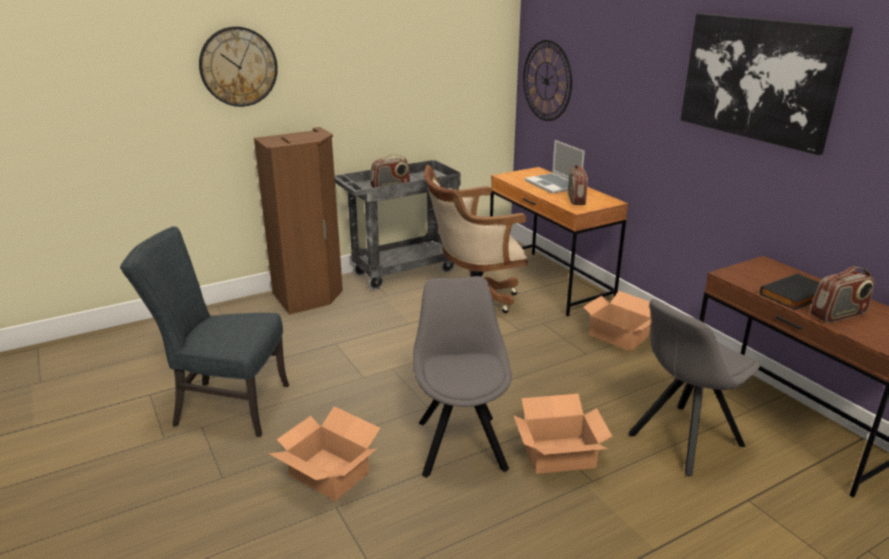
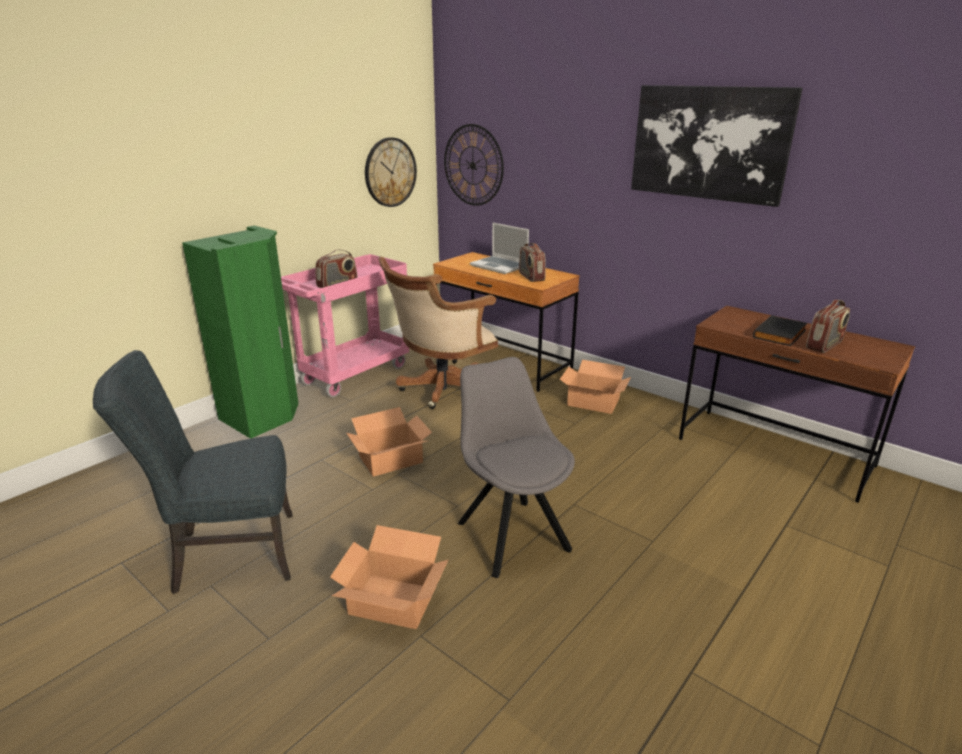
camera: 20 degrees left, 0 degrees up
wall clock [199,26,278,107] -> wall clock moved to [365,137,417,207]
brown cabinet [254,127,343,315] -> green cabinet [182,226,299,439]
grey cart [335,160,461,290] -> pink cart [281,254,409,397]
cardboard box [513,394,612,474] -> cardboard box moved to [347,407,432,477]
grey chair [629,299,760,476] -> none

